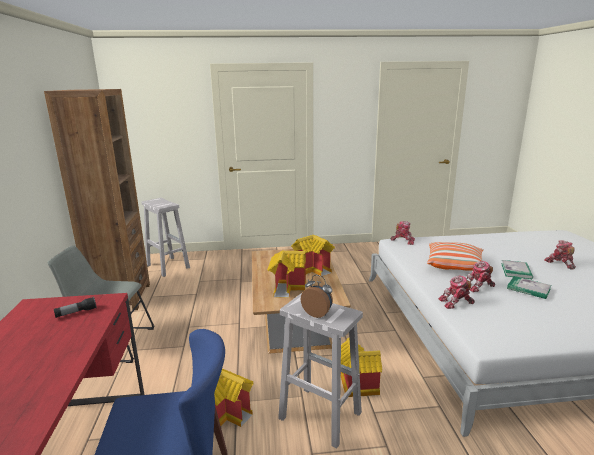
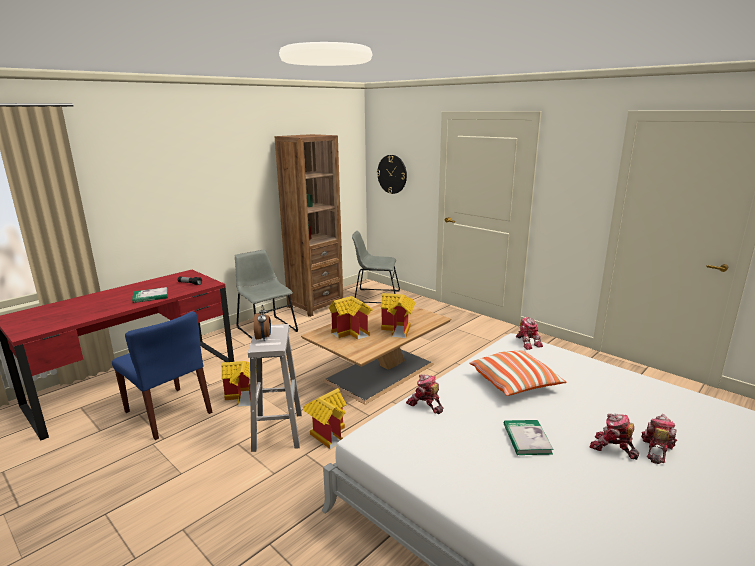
camera: 50 degrees right, 0 degrees up
white stool [142,198,190,277] -> grey chair [352,231,400,303]
toy robot [466,261,495,292] -> toy robot moved to [590,414,639,460]
book [501,260,533,279] -> book moved to [132,287,168,303]
none -> wall clock [377,155,407,194]

